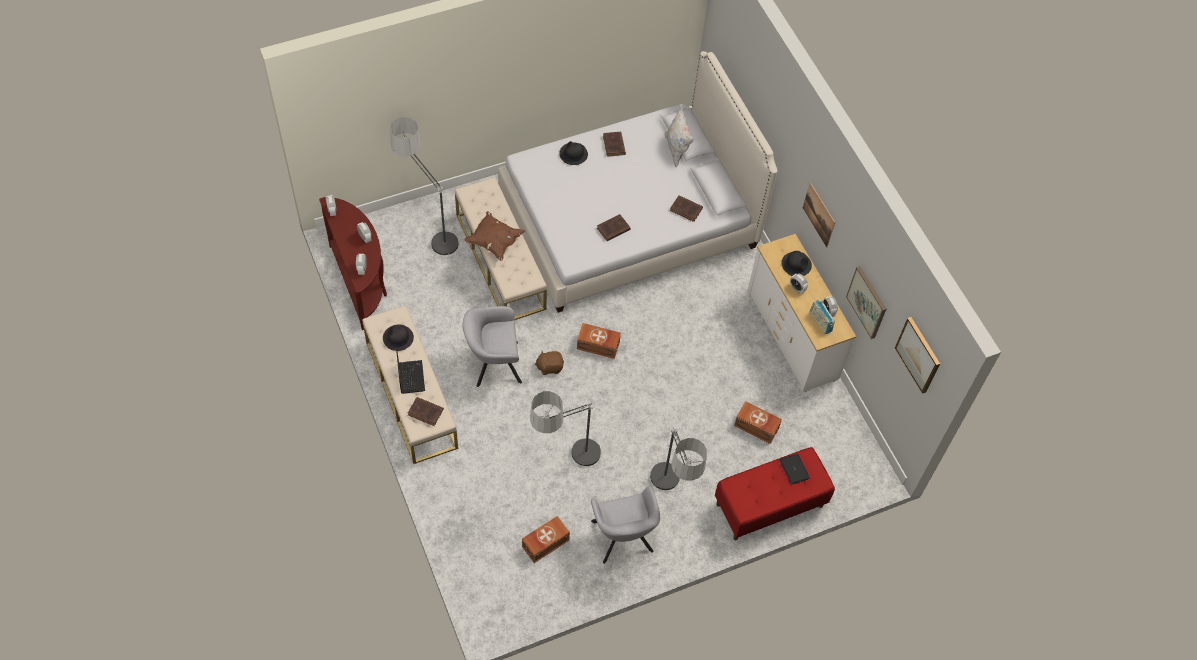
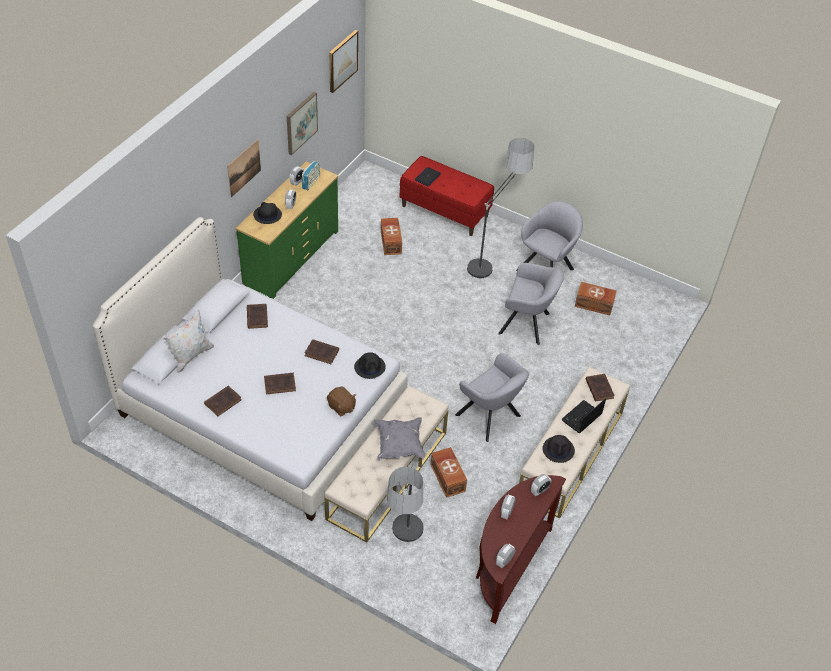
camera: 125 degrees left, 10 degrees down
brown pillow [464,211,525,261] -> grey pillow [374,417,426,460]
floor lamp [529,391,602,473] -> grey armchair [498,263,564,345]
brown plush toy [535,350,564,375] -> brown plush toy moved to [327,386,356,417]
black hat [559,141,588,165] -> black hat moved to [354,352,386,379]
brown storage box [577,323,621,359] -> brown storage box moved to [431,447,467,498]
white dresser [747,234,856,392] -> green dresser [236,162,338,299]
none -> brown book [264,373,296,394]

